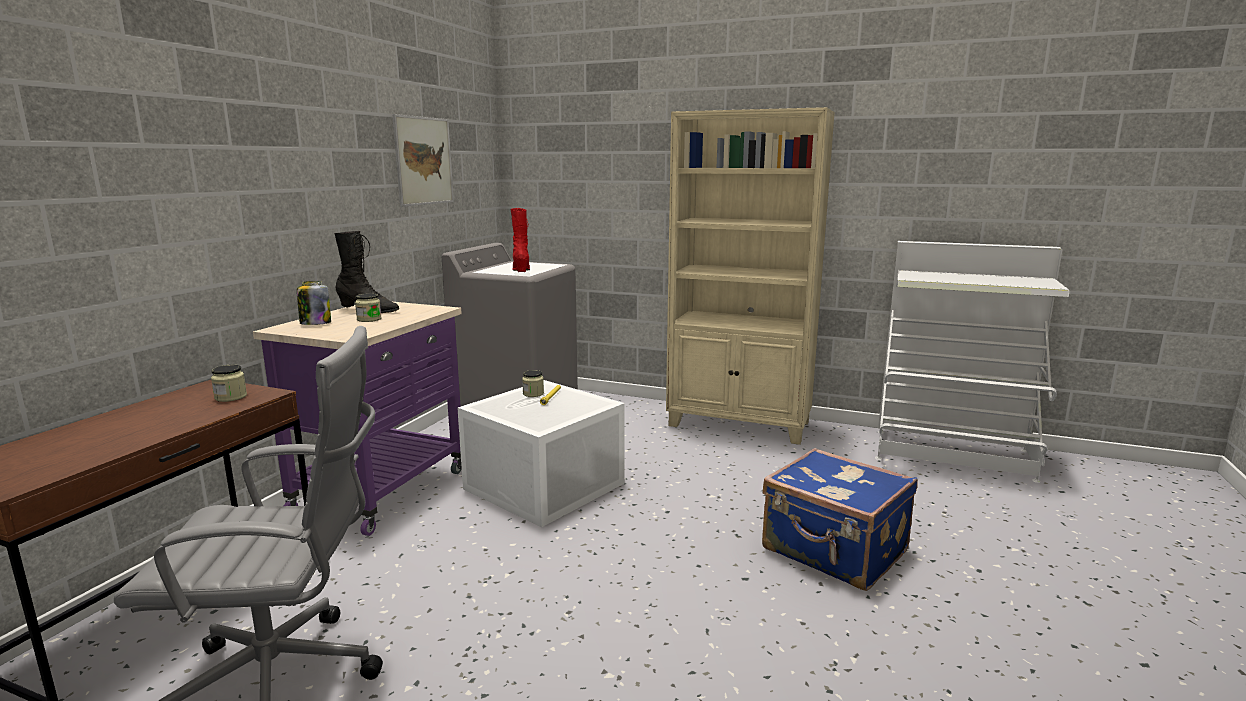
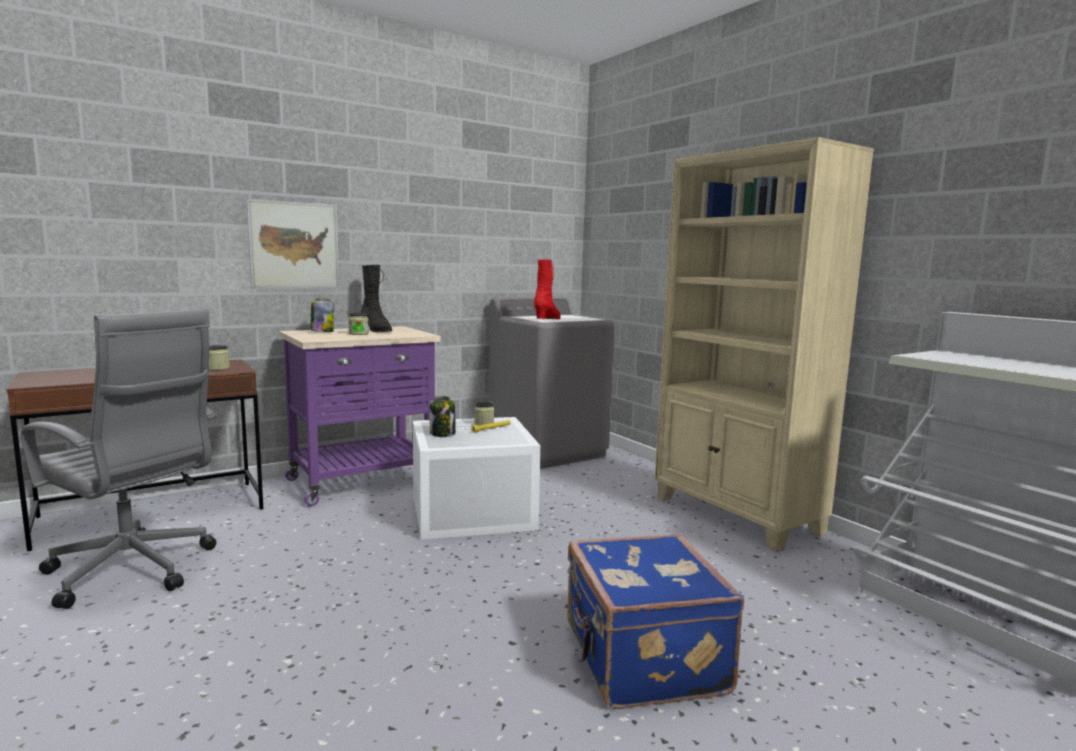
camera: 35 degrees right, 5 degrees down
picture [392,114,454,207] -> picture moved to [246,199,340,289]
none -> jar [429,396,456,437]

